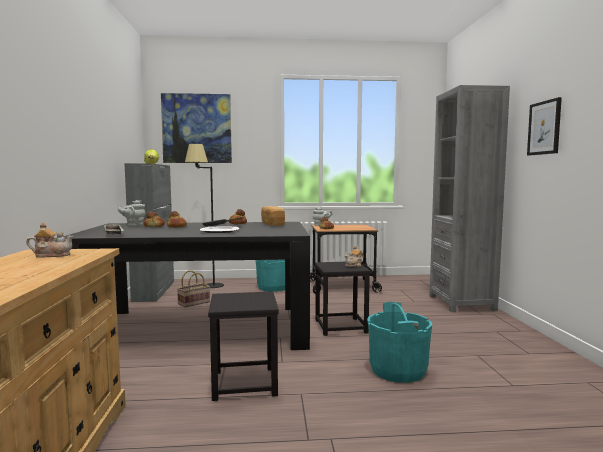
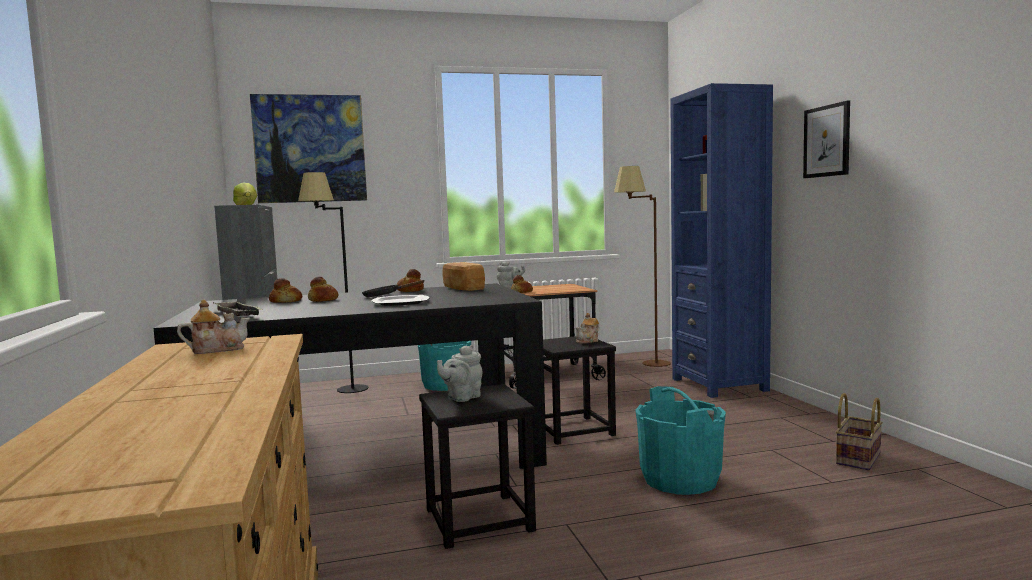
camera: 10 degrees left, 0 degrees up
grey teapot [118,200,146,226] -> grey teapot moved to [437,345,482,402]
basket [177,270,210,307] -> basket moved to [836,393,883,470]
grey bookcase [429,85,510,312] -> blue bookcase [670,83,773,398]
none -> brown floor lamp [614,166,671,367]

